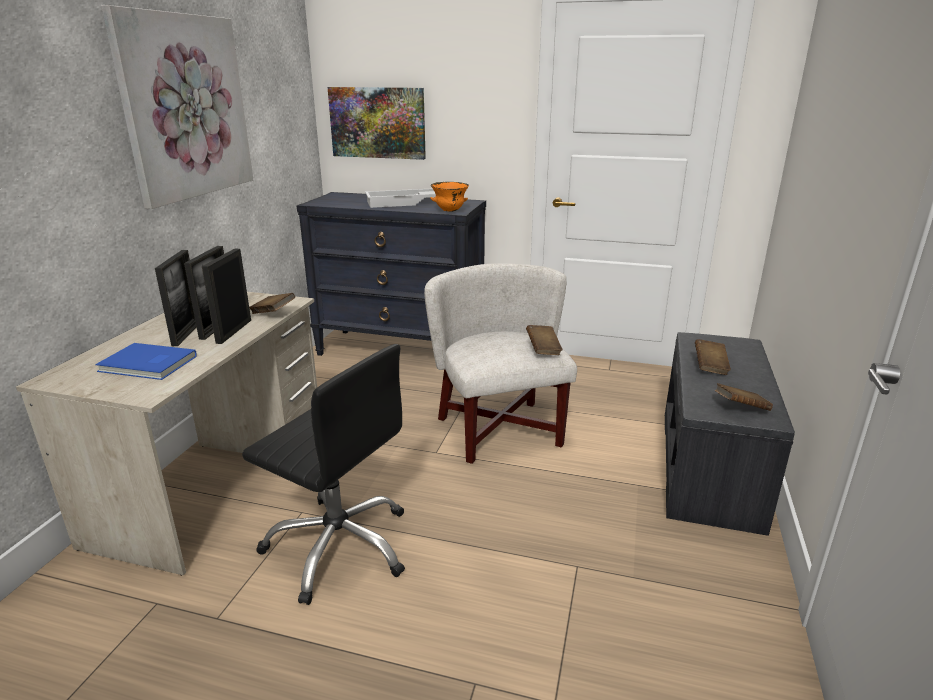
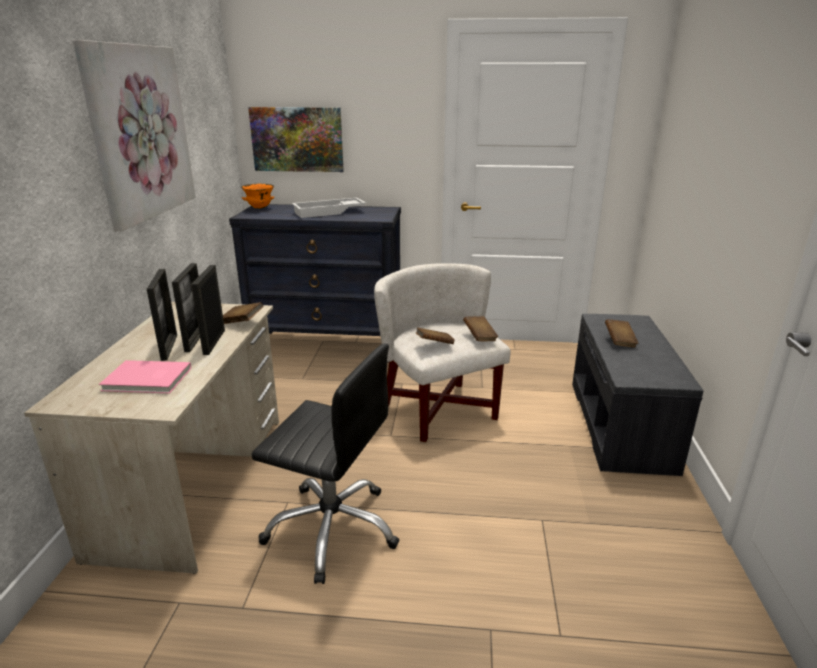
camera: 10 degrees left, 0 degrees up
blue book [95,343,197,380] -> pink book [99,360,191,393]
orange bowl [430,182,469,212] -> orange bowl moved to [241,184,274,208]
brown book [715,383,773,411] -> brown book moved to [416,327,455,344]

